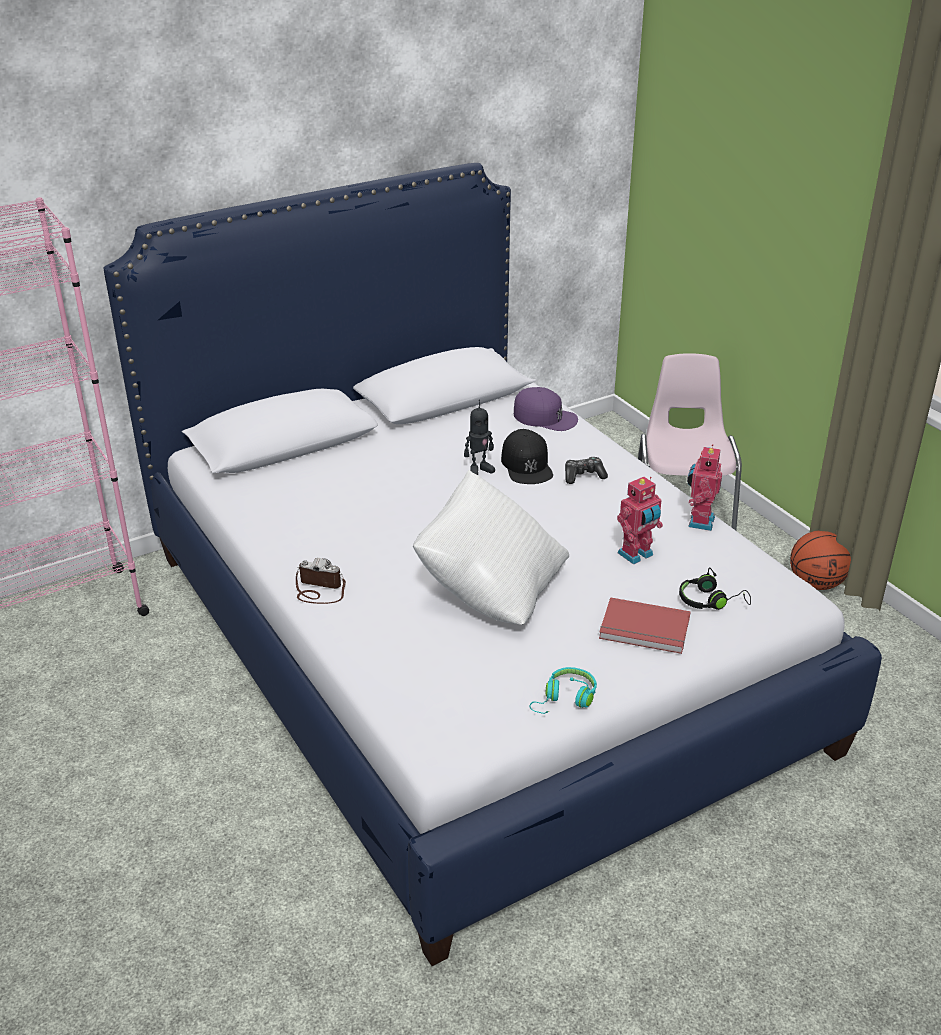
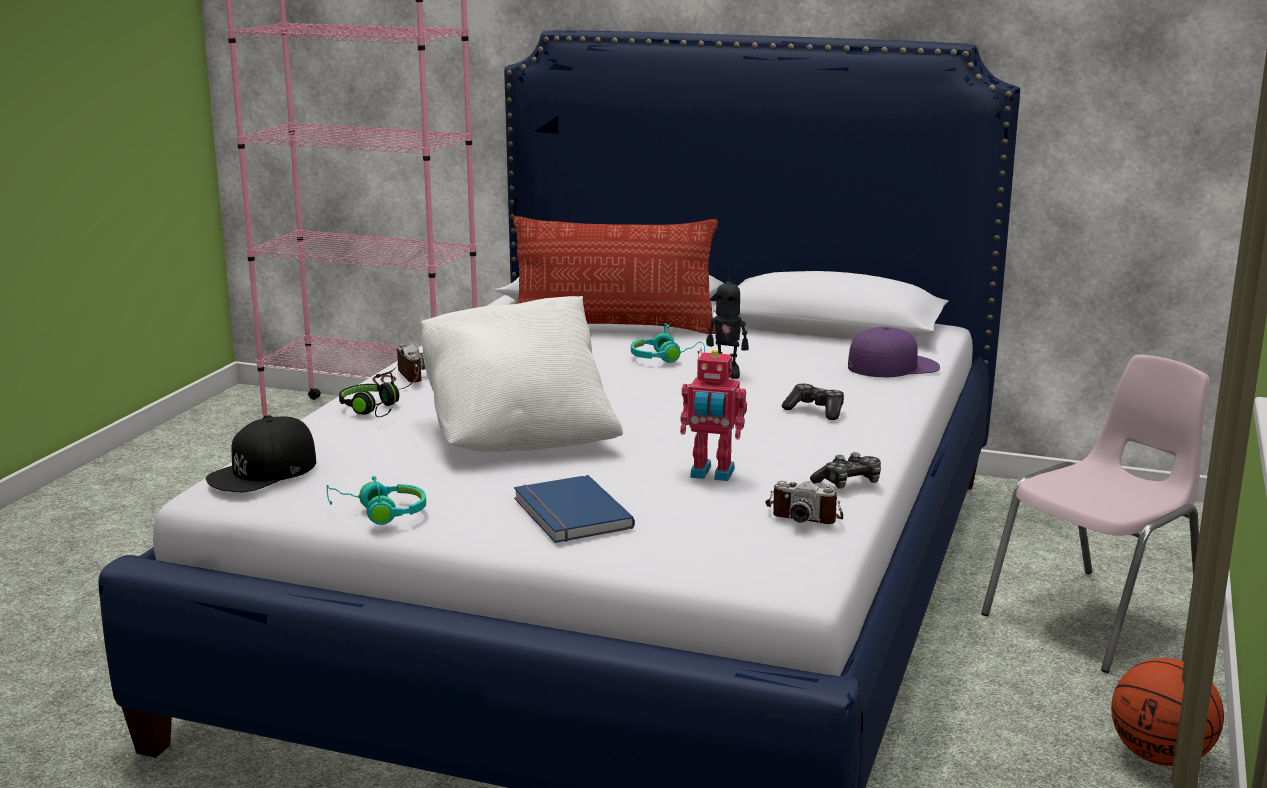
camera: 50 degrees right, 15 degrees down
black cap [501,429,553,484] -> black cap moved to [206,417,316,492]
purple cap [514,387,578,431] -> purple cap turned 90 degrees counterclockwise [848,327,940,377]
red book [599,597,691,654] -> blue book [514,475,635,543]
black headphones [679,567,751,610] -> black headphones moved to [339,372,399,417]
toy robot [687,444,722,531] -> game controller [810,452,881,489]
none -> pillow [514,216,718,334]
none -> turquoise headphones [631,323,705,363]
none -> camera [765,481,843,524]

